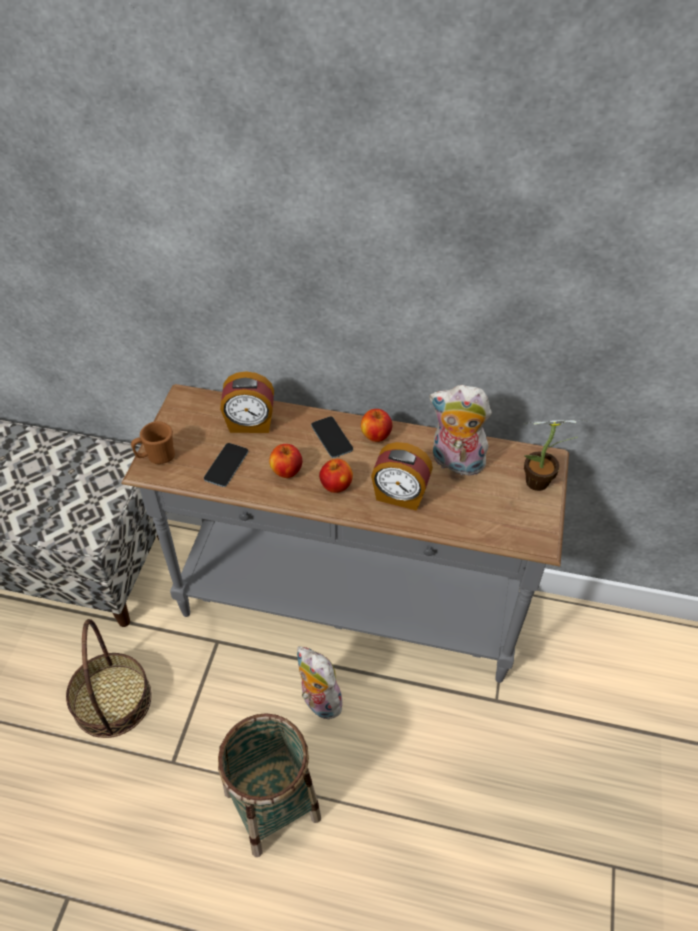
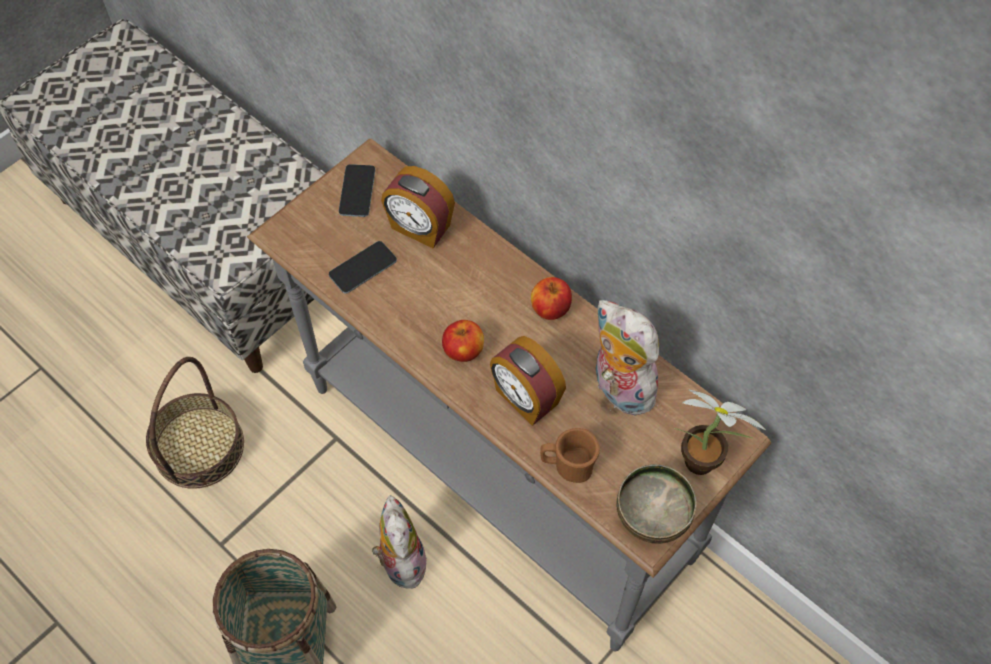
camera: 30 degrees right, 10 degrees up
brown mug [131,421,175,464] -> brown mug moved to [540,428,600,483]
apple [269,444,302,478] -> none
phone [311,417,353,458] -> phone moved to [339,164,375,217]
none -> bowl [616,464,697,544]

